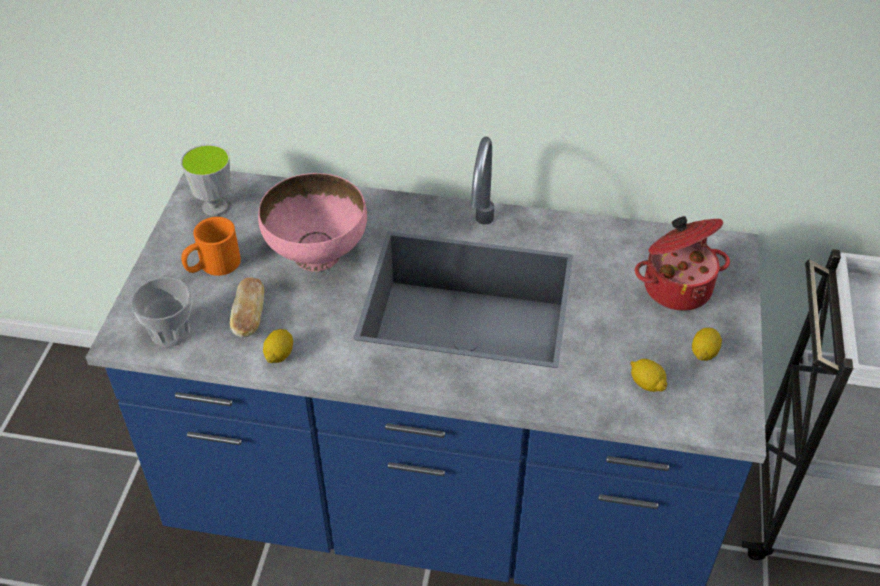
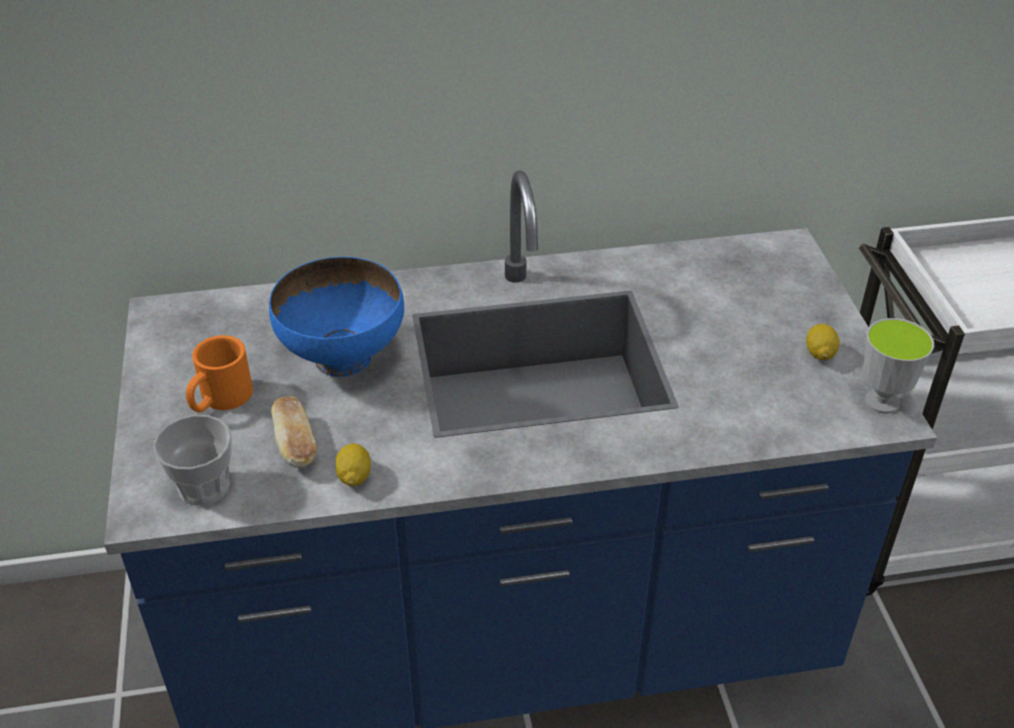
camera: 20 degrees left, 5 degrees down
cup [181,144,231,216] -> cup moved to [863,318,934,414]
pink bowl [258,173,367,271] -> blue bowl [269,257,404,377]
lemon [630,359,667,392] -> none
cooking pot [635,216,730,311] -> none

